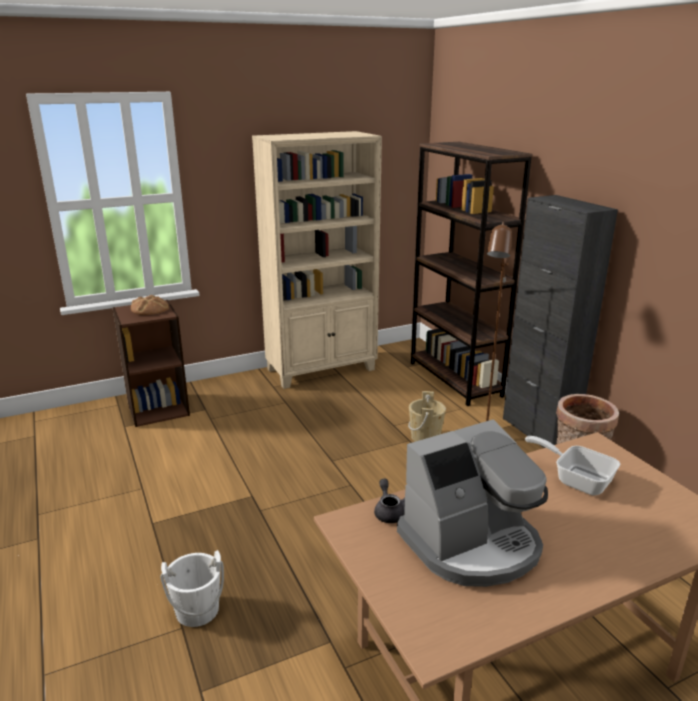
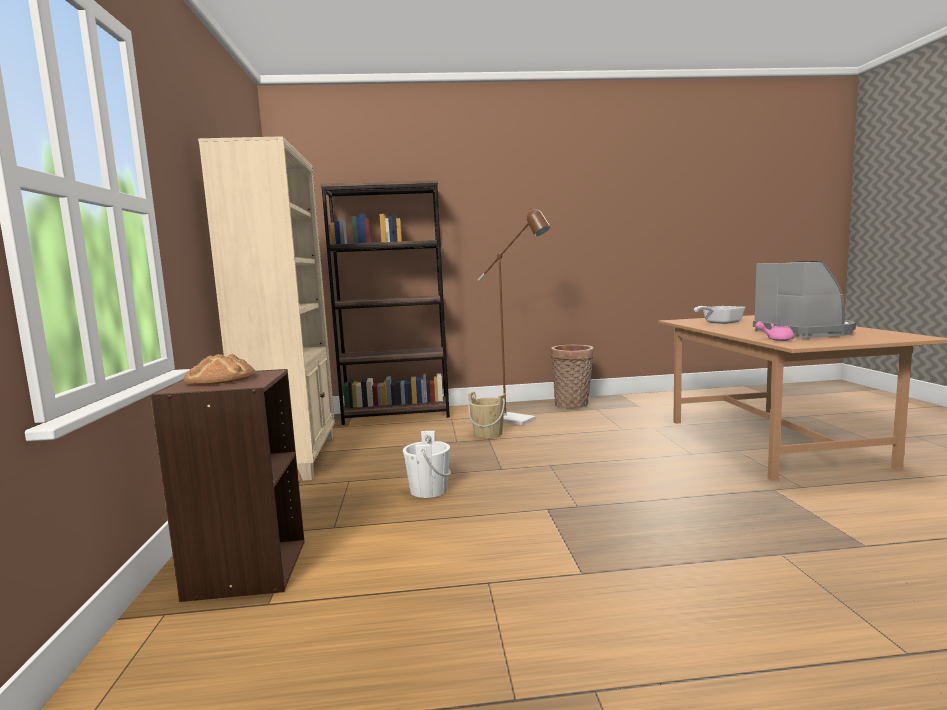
camera: 70 degrees left, 15 degrees down
white bucket [160,550,224,627] -> white bucket moved to [403,431,451,498]
grey teapot [374,479,405,523] -> pink teapot [755,322,794,341]
black cabinet [503,195,618,448] -> none

